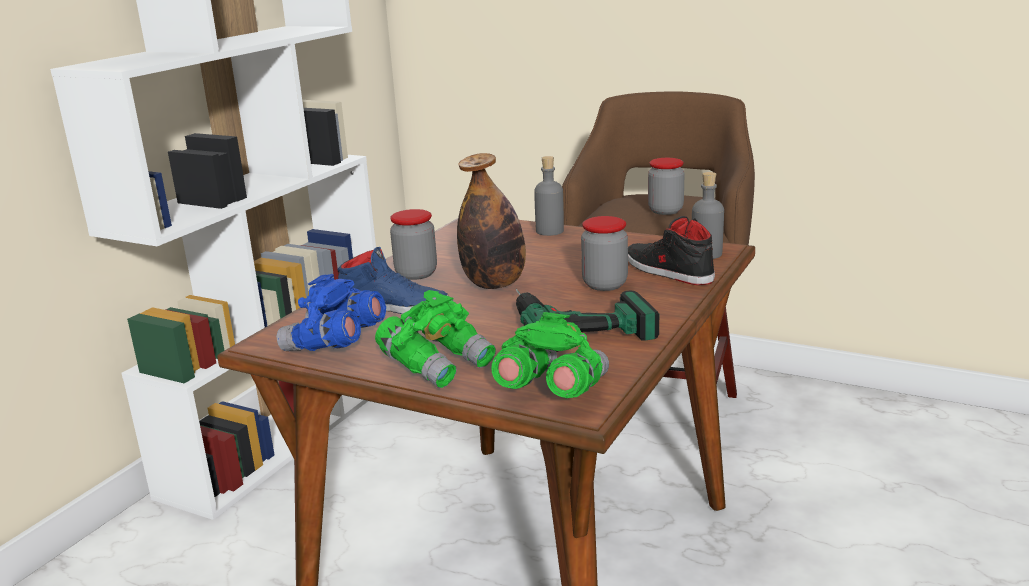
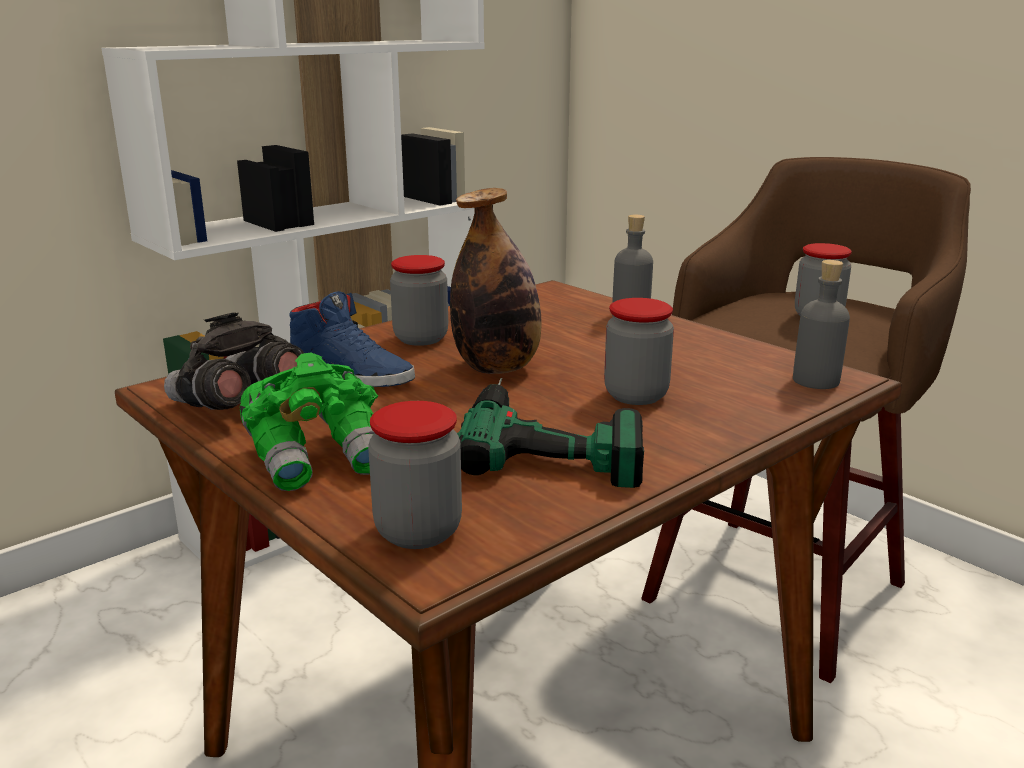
camera: 20 degrees right, 0 degrees up
blue binoculars [276,274,386,351] -> grey binoculars [164,312,304,410]
green binoculars [491,312,609,398] -> jar [368,401,462,549]
black shoe [628,216,715,285] -> none

